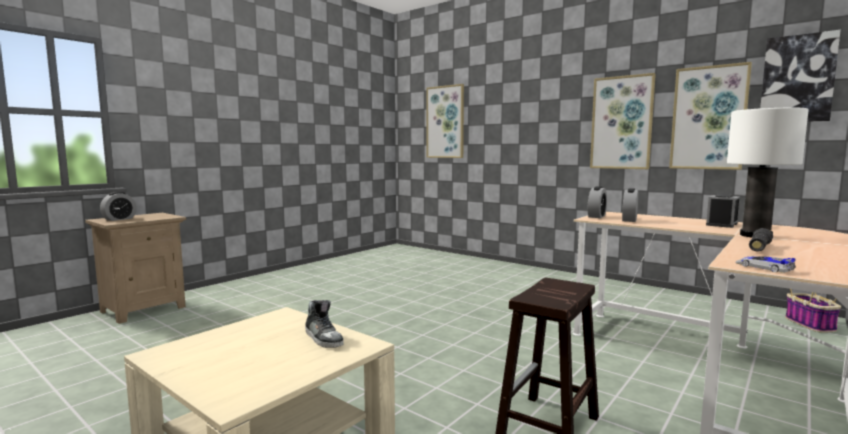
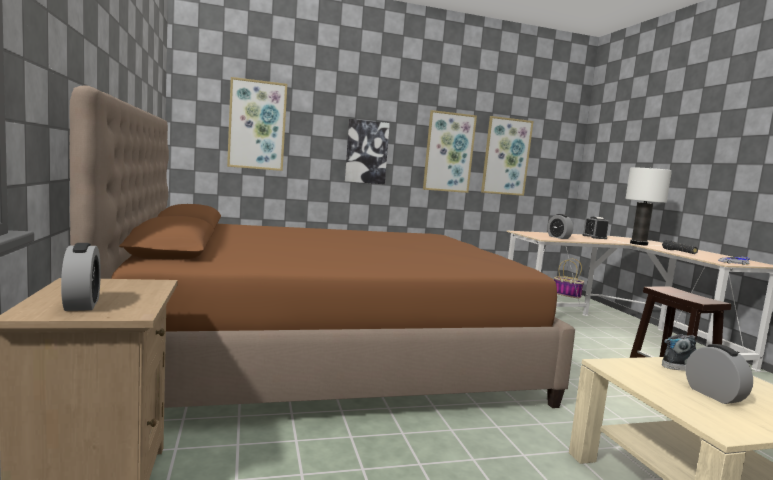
camera: 55 degrees left, 0 degrees up
alarm clock [588,186,607,218] -> alarm clock moved to [686,344,753,404]
picture [760,30,841,122] -> picture moved to [345,119,390,184]
none -> brown bed [69,86,575,408]

